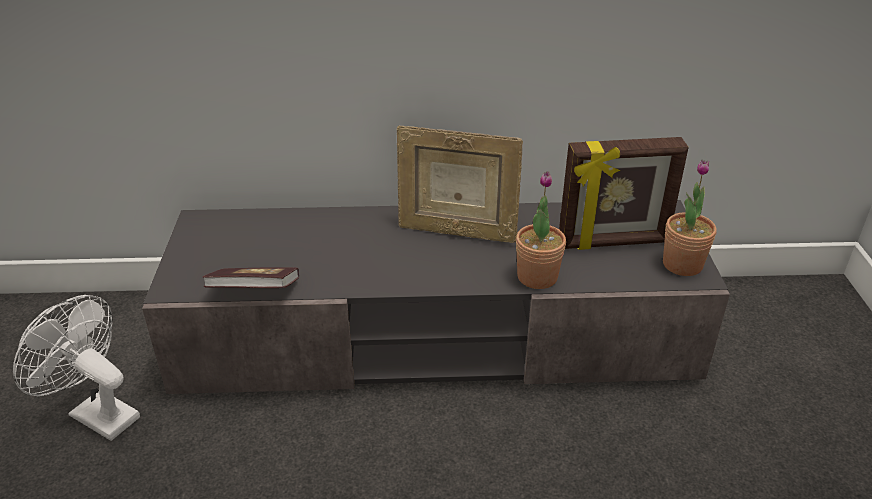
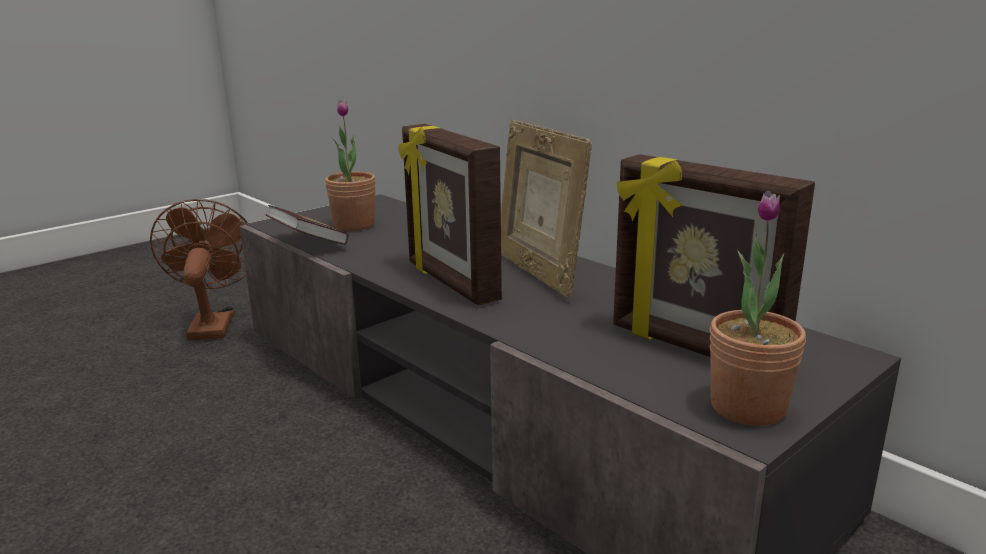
camera: 50 degrees right, 15 degrees down
white fan [13,295,140,441] -> brown fan [150,199,248,340]
potted plant [516,171,566,289] -> potted plant moved to [325,100,376,231]
none -> picture frame [398,124,502,305]

